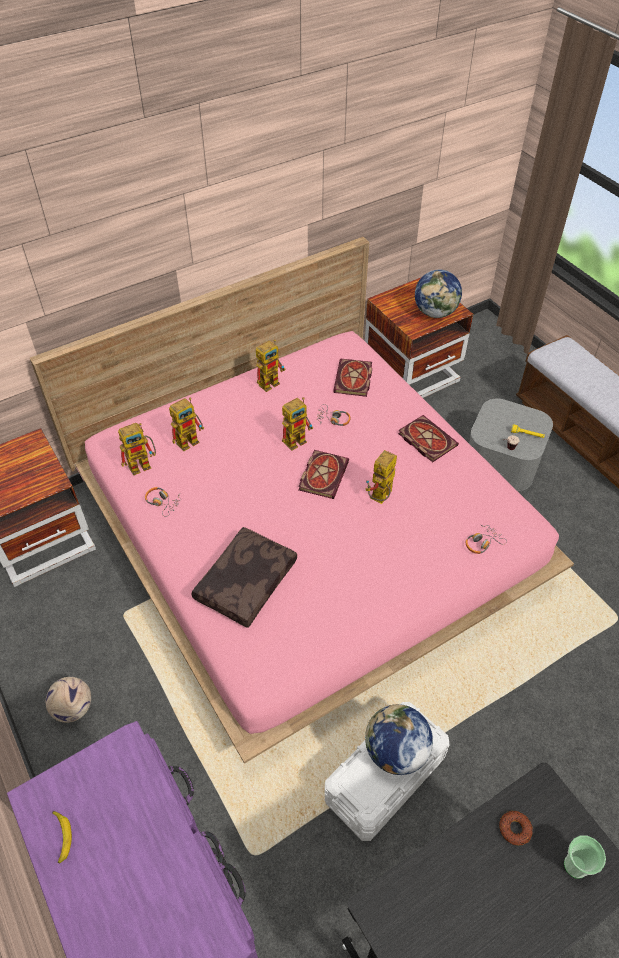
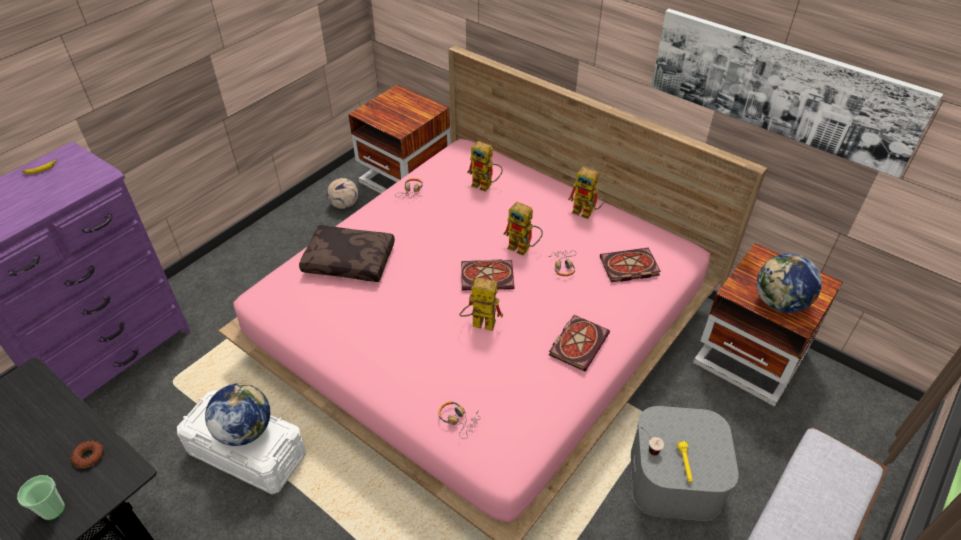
camera: 70 degrees right, 5 degrees down
football [46,677,91,723] -> football moved to [327,178,358,209]
toy robot [118,423,156,475] -> none
none -> picture [651,9,943,178]

